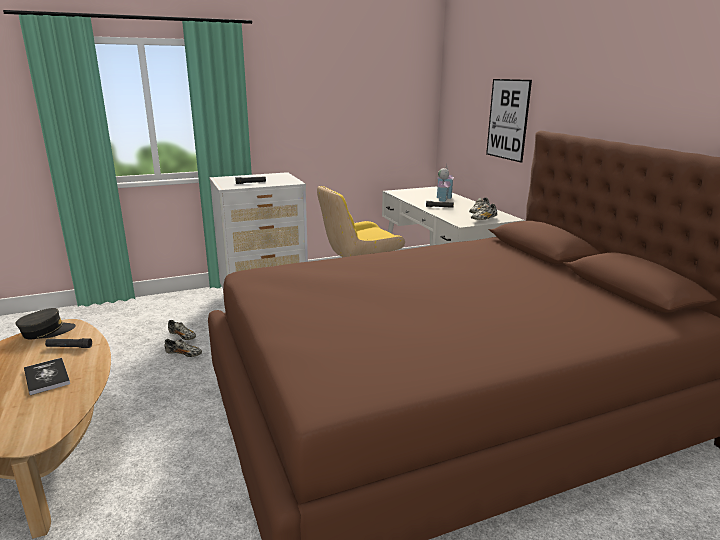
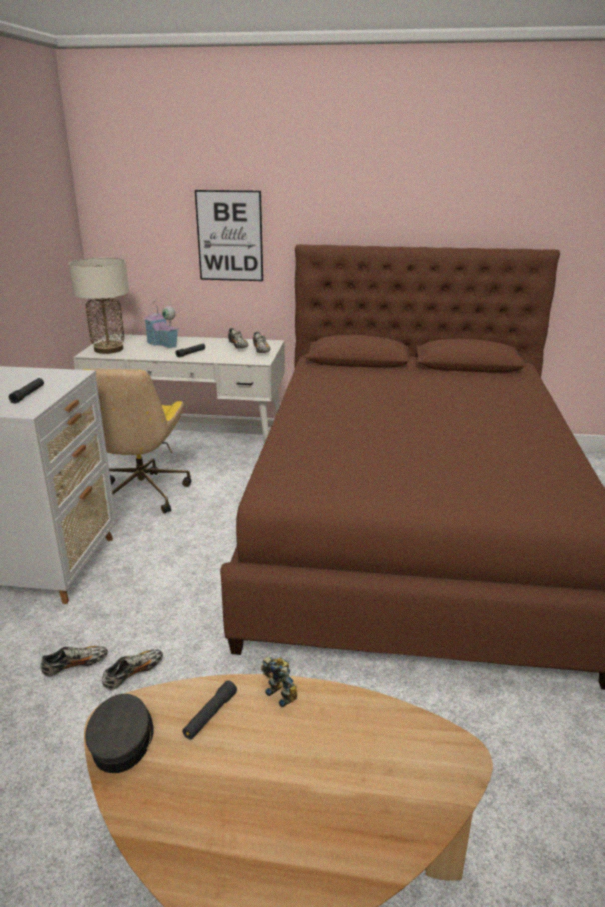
camera: 60 degrees left, 5 degrees up
book [24,358,70,395] -> none
none -> table lamp [69,258,129,354]
none -> toy robot [261,657,297,707]

